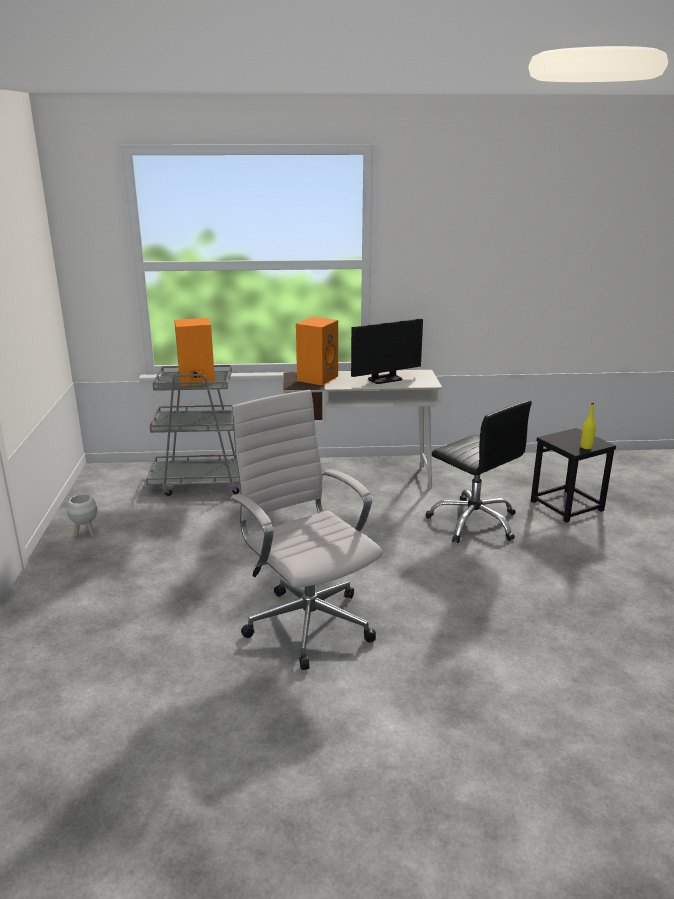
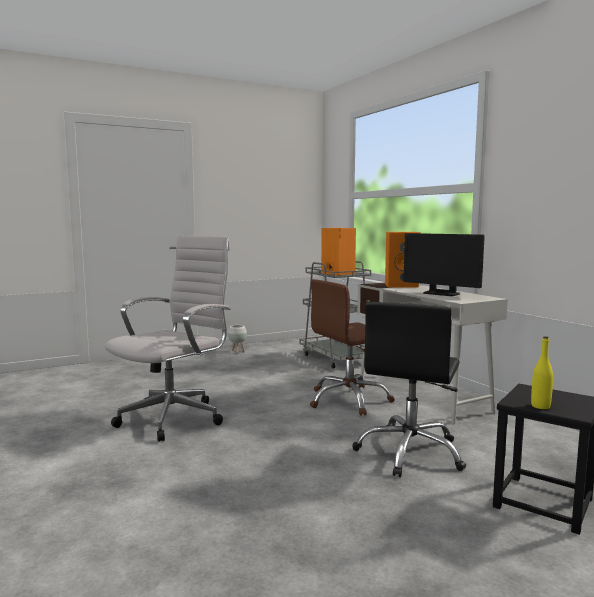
camera: 65 degrees right, 15 degrees down
none -> brown office chair [310,279,395,416]

